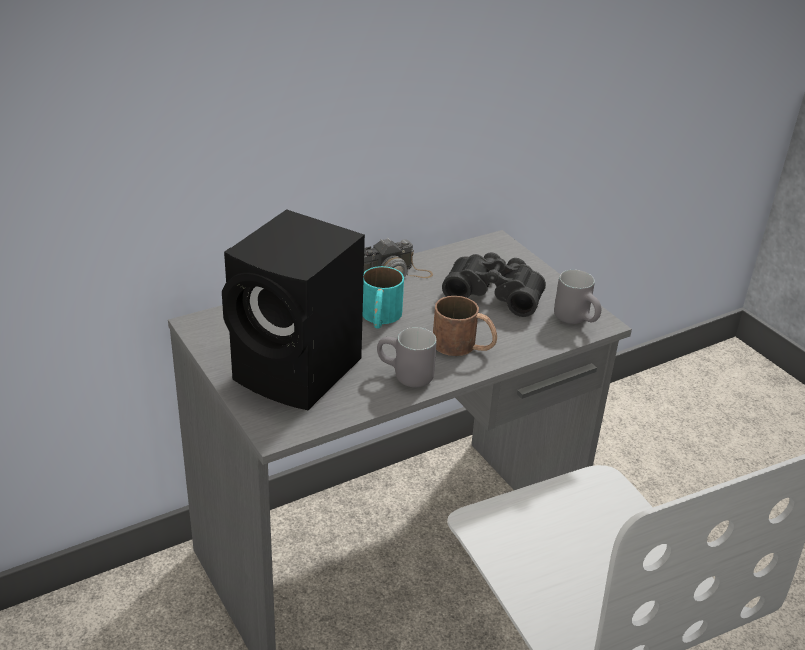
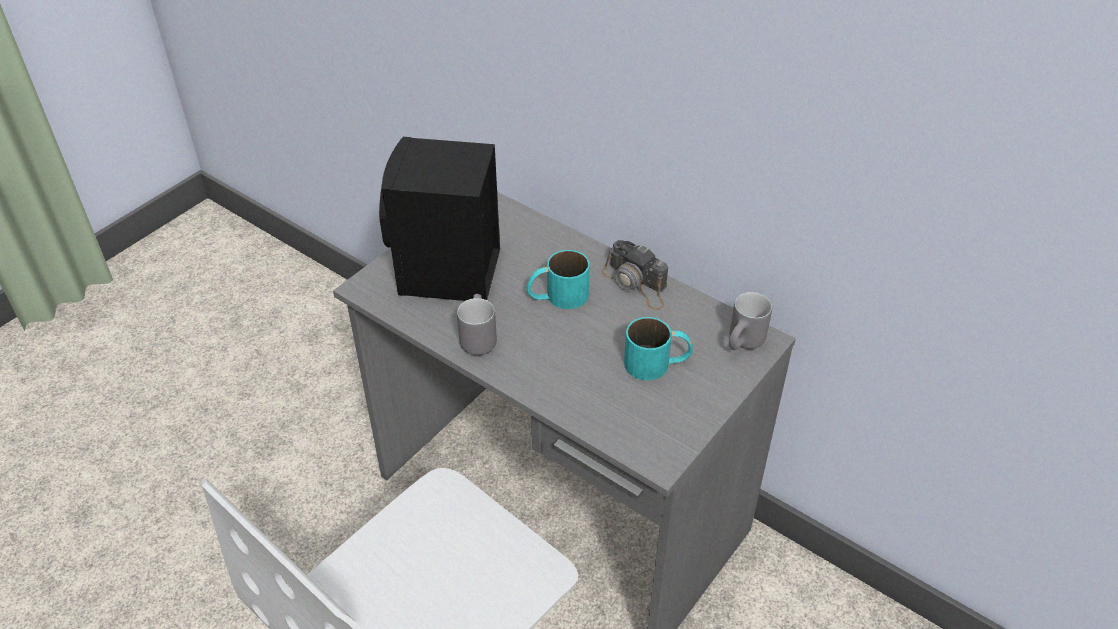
camera: 70 degrees right, 10 degrees up
brown mug [433,296,497,356] -> none
black binoculars [442,252,546,317] -> turquoise mug [624,317,693,380]
grey mug [554,270,601,324] -> grey mug moved to [729,292,772,350]

